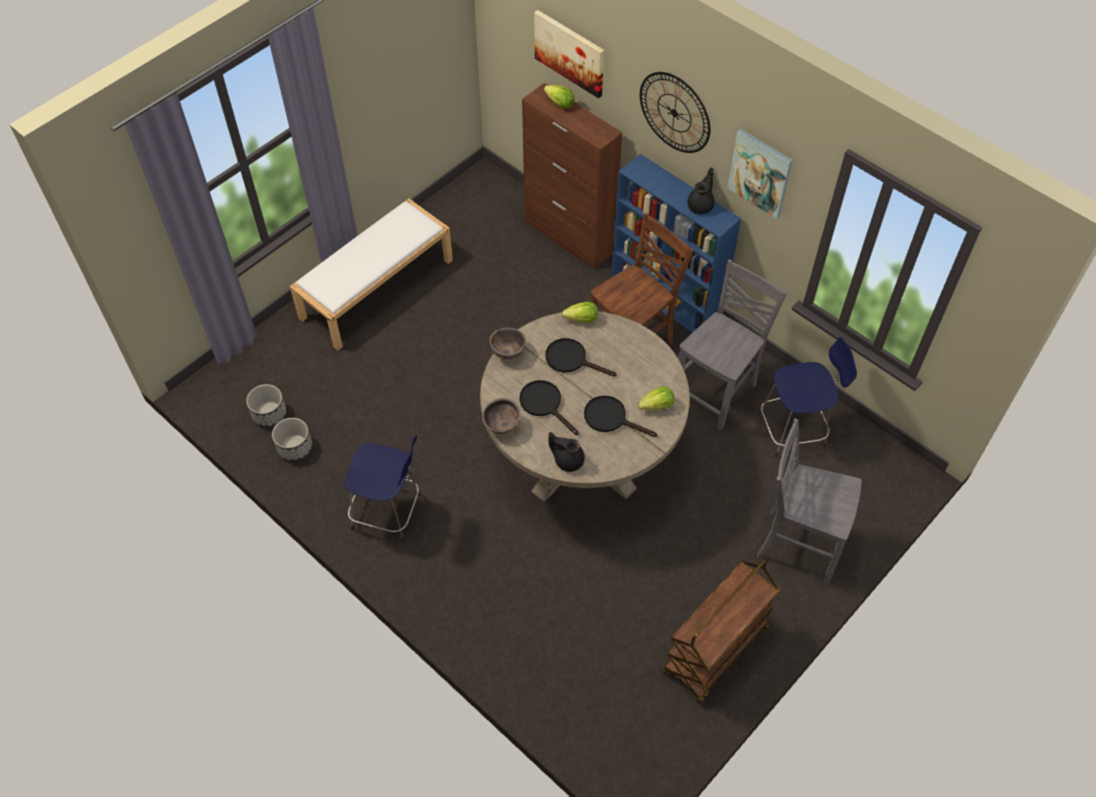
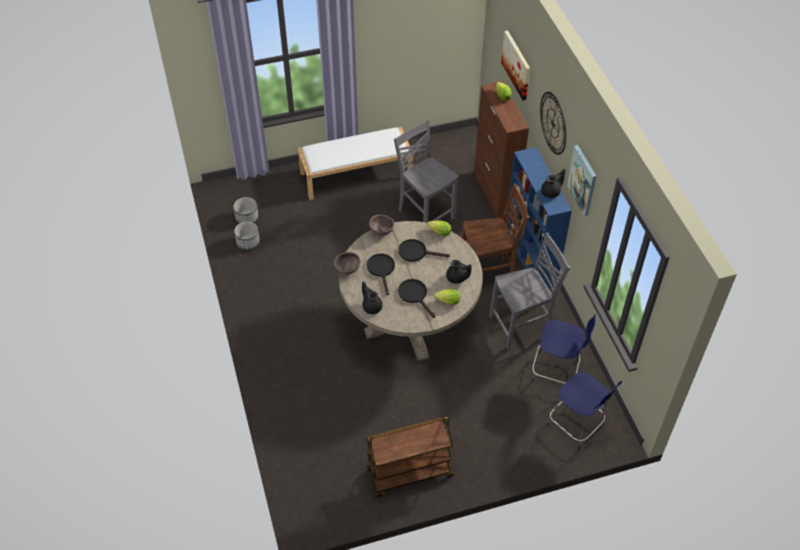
camera: 30 degrees right, 5 degrees down
blue stool [344,436,421,542] -> blue stool moved to [547,372,622,450]
black frying pan [546,338,616,377] -> black frying pan turned 45 degrees counterclockwise [398,239,450,262]
grey chair [757,419,862,585] -> grey chair moved to [394,120,458,223]
none -> black teapot [446,260,472,284]

